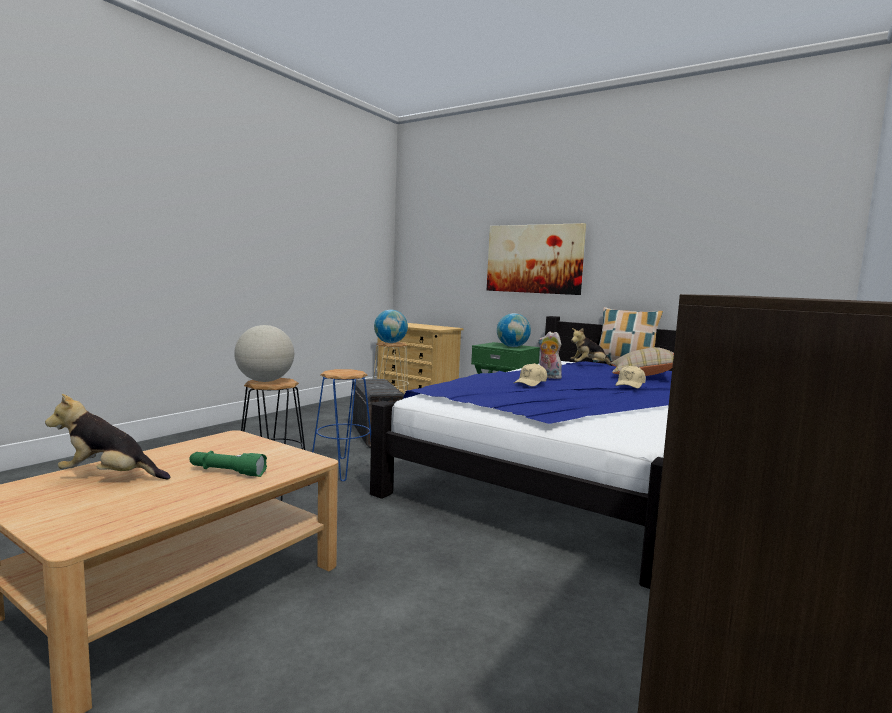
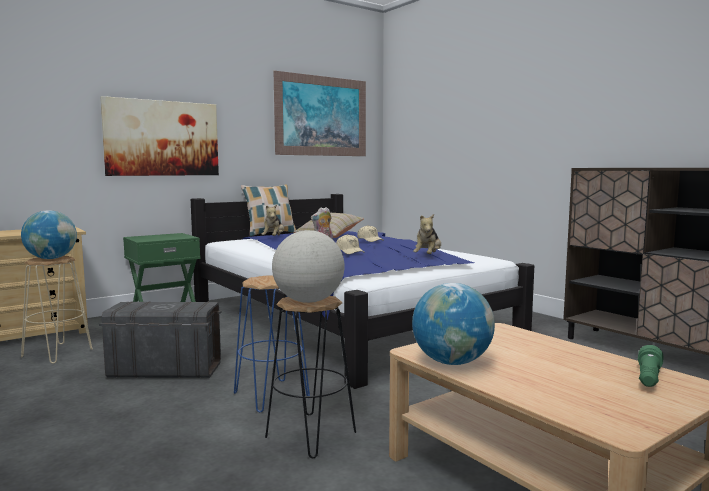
camera: 70 degrees left, 0 degrees up
plush toy [45,394,170,480] -> plush toy moved to [413,214,441,254]
green flashlight [189,451,267,477] -> green flashlight moved to [638,345,664,387]
globe [497,313,531,347] -> globe moved to [412,283,495,365]
none -> picture [274,71,366,156]

